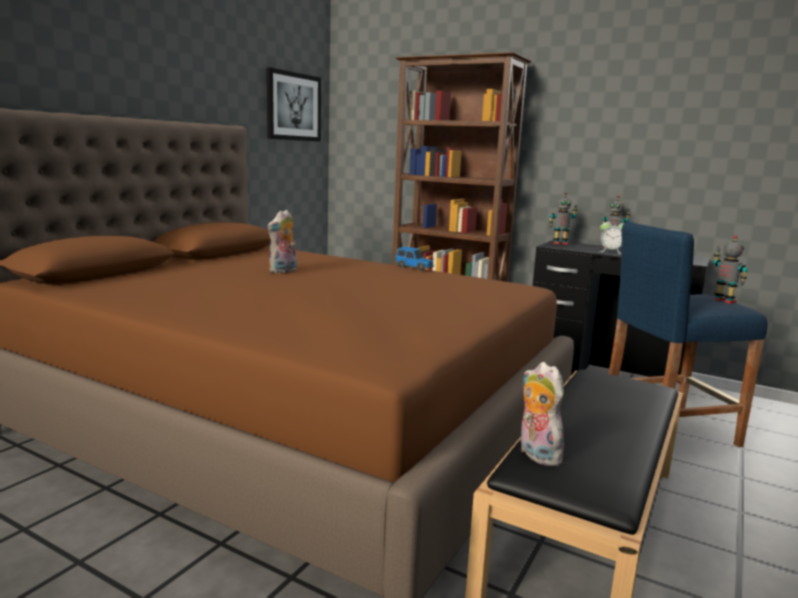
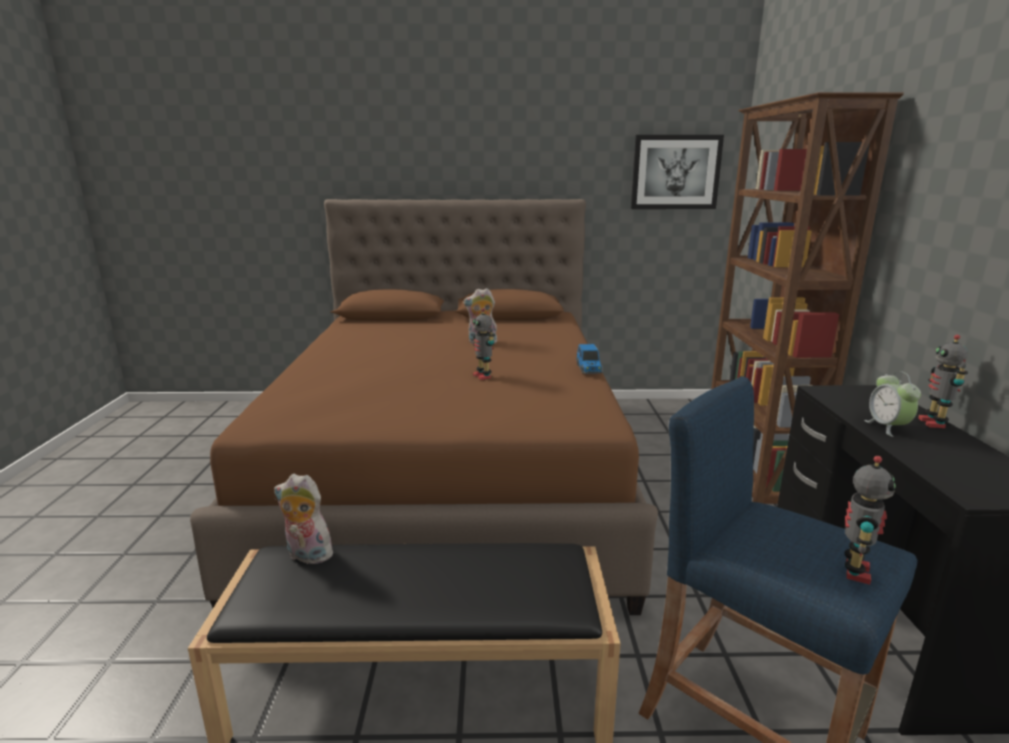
camera: 60 degrees right, 5 degrees up
plush toy [521,362,564,466] -> plush toy turned 105 degrees counterclockwise [274,474,336,564]
toy robot [549,192,577,245] -> toy robot moved to [473,308,495,380]

